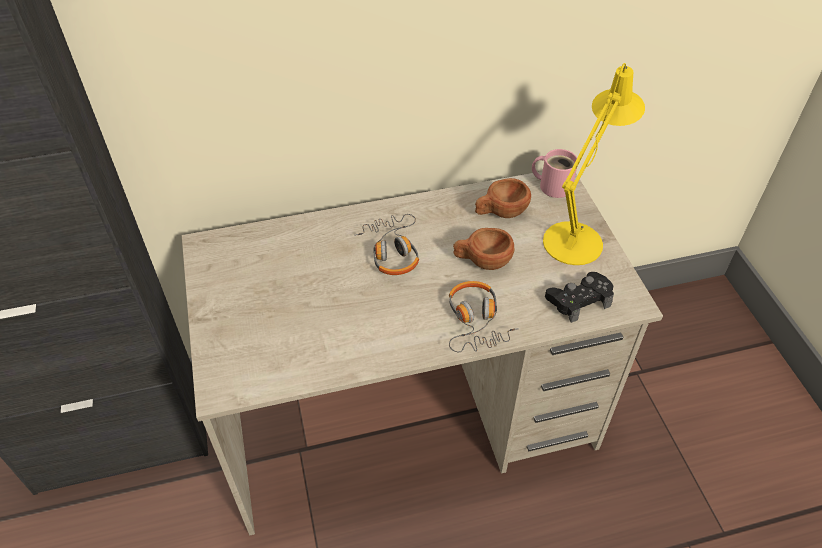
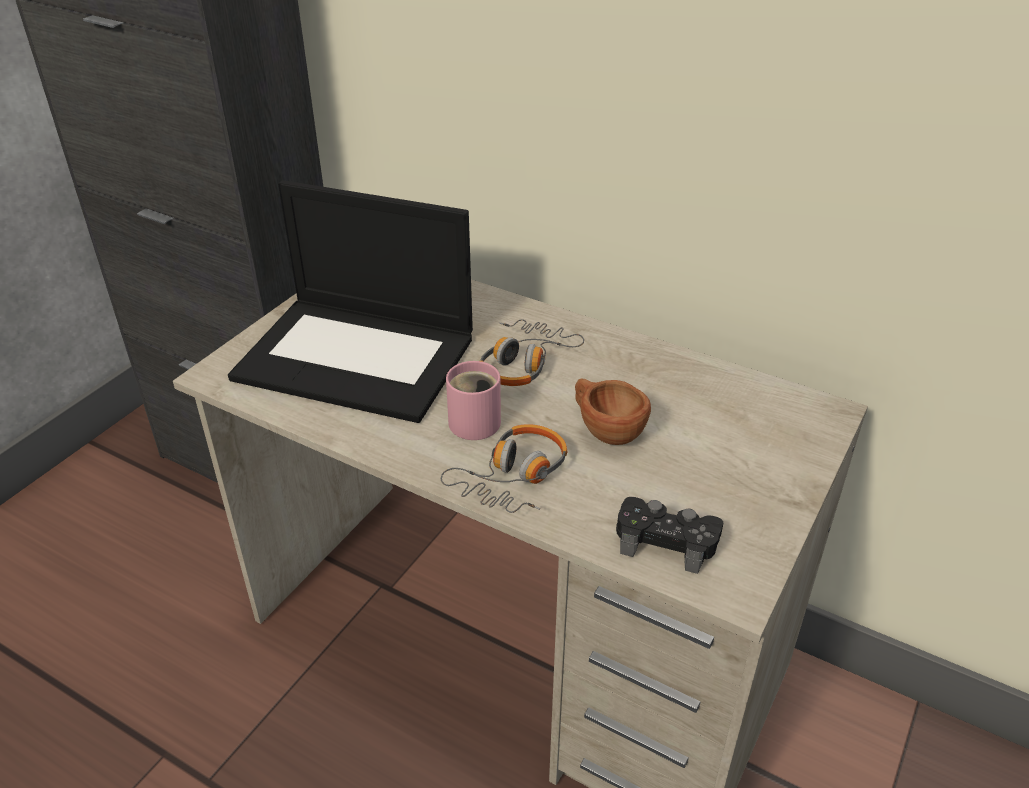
camera: 45 degrees right, 10 degrees down
brown cup [475,178,531,218] -> none
pink mug [532,149,577,198] -> pink mug moved to [446,361,501,440]
yellow table lamp [543,63,645,265] -> none
none -> laptop [228,180,473,423]

